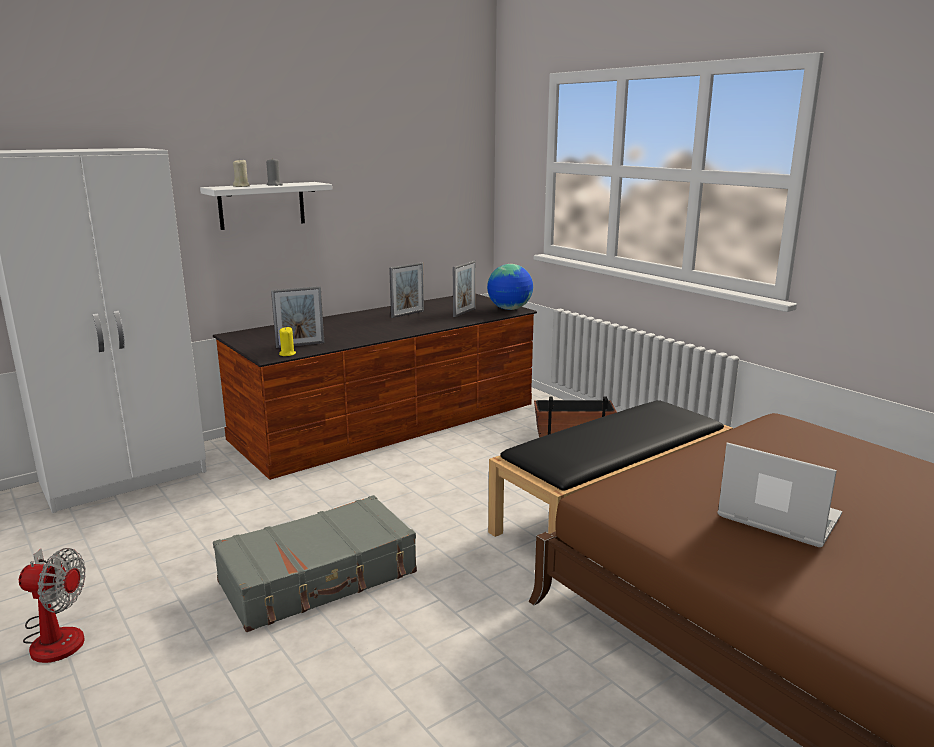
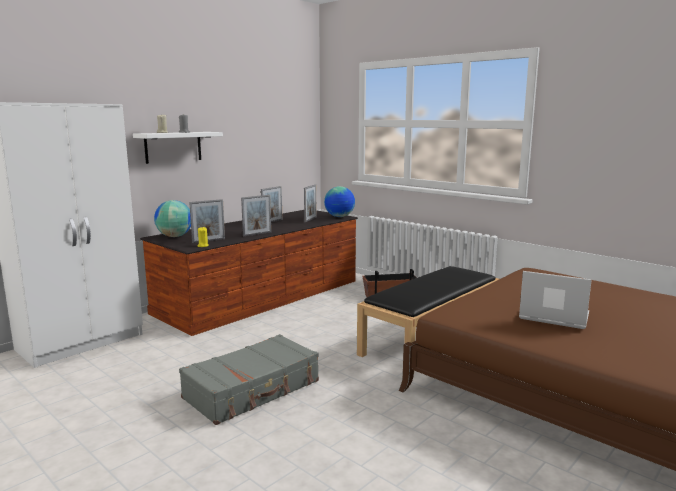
camera: 10 degrees left, 5 degrees down
fan [19,548,86,663] -> none
none -> globe [154,200,191,237]
none -> picture frame [241,195,271,236]

